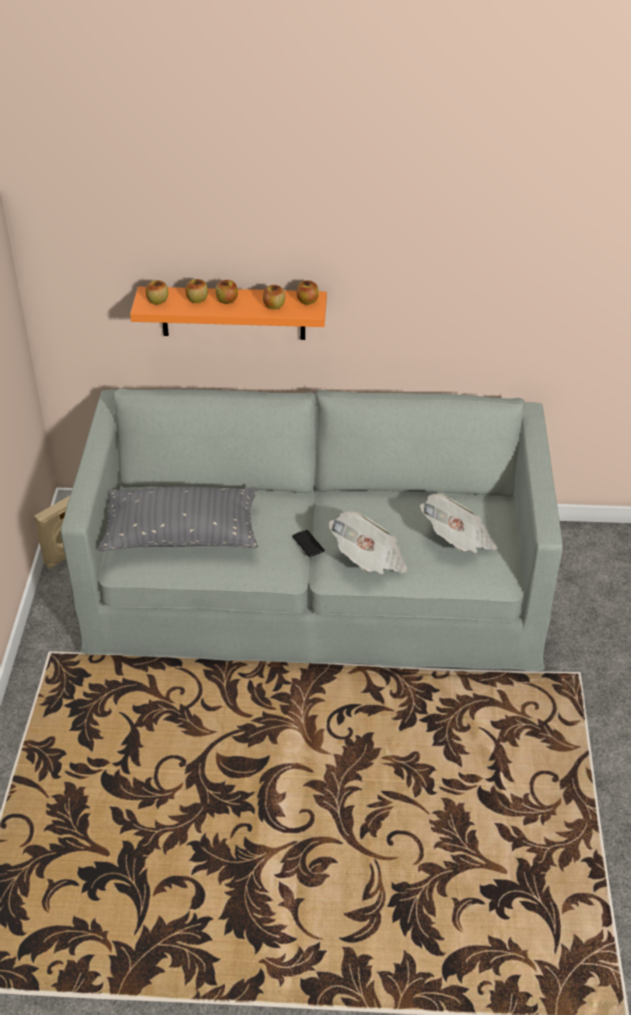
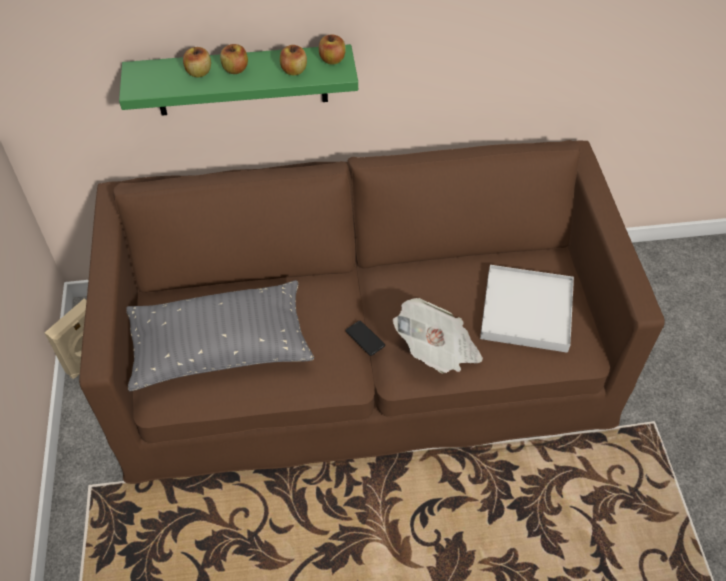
camera: 10 degrees left, 10 degrees up
grey sofa [61,388,563,671] -> brown sofa [79,140,665,484]
orange shelf [130,287,327,340] -> green shelf [119,44,358,116]
apple [146,280,168,305] -> none
newspaper [420,494,498,553] -> white tray [480,265,574,353]

